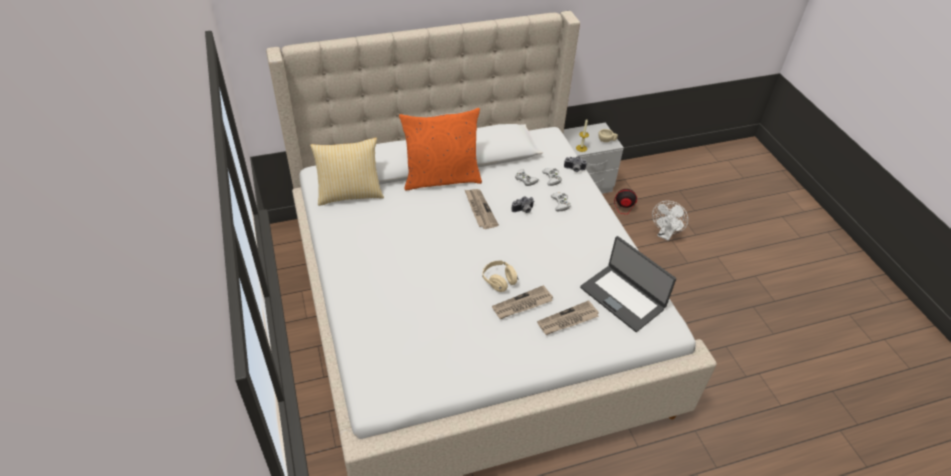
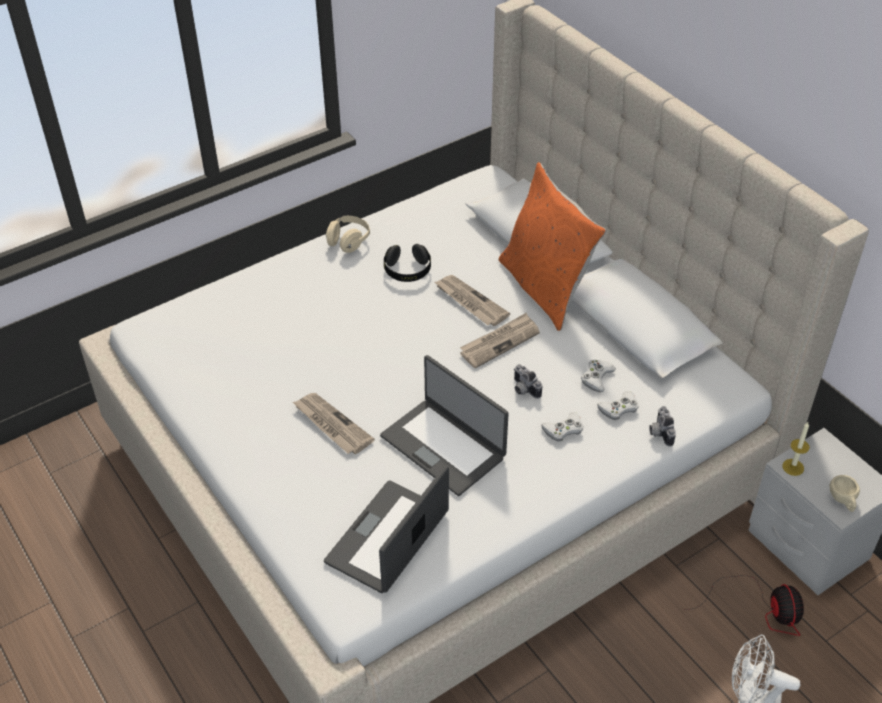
camera: 75 degrees right, 0 degrees up
pillow [310,137,384,206] -> none
beige headphones [483,261,519,292] -> beige headphones moved to [326,216,370,253]
newspaper [537,300,599,335] -> newspaper moved to [435,275,510,326]
none -> laptop [380,355,509,496]
none -> black headphones [384,244,431,282]

